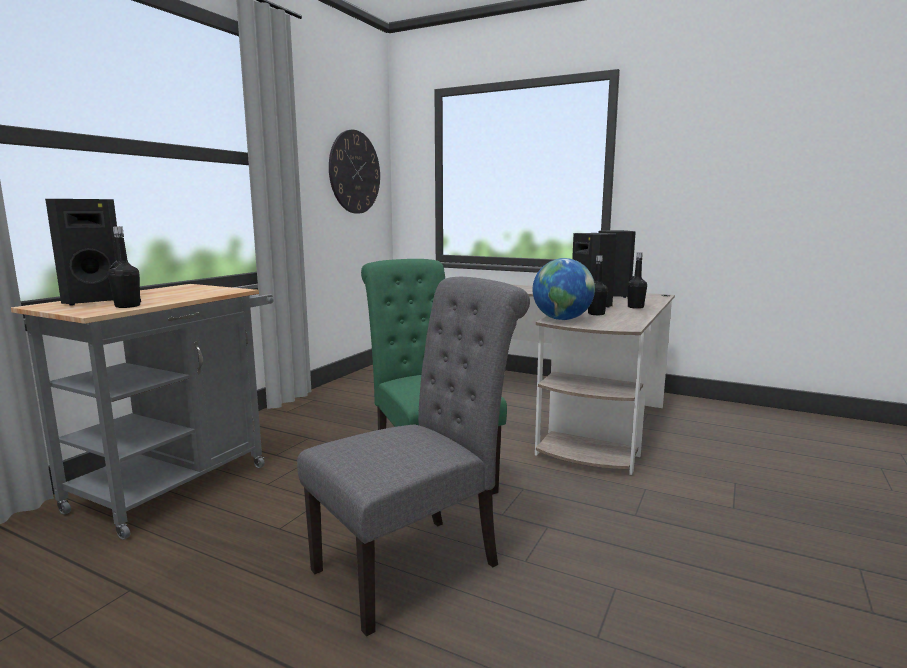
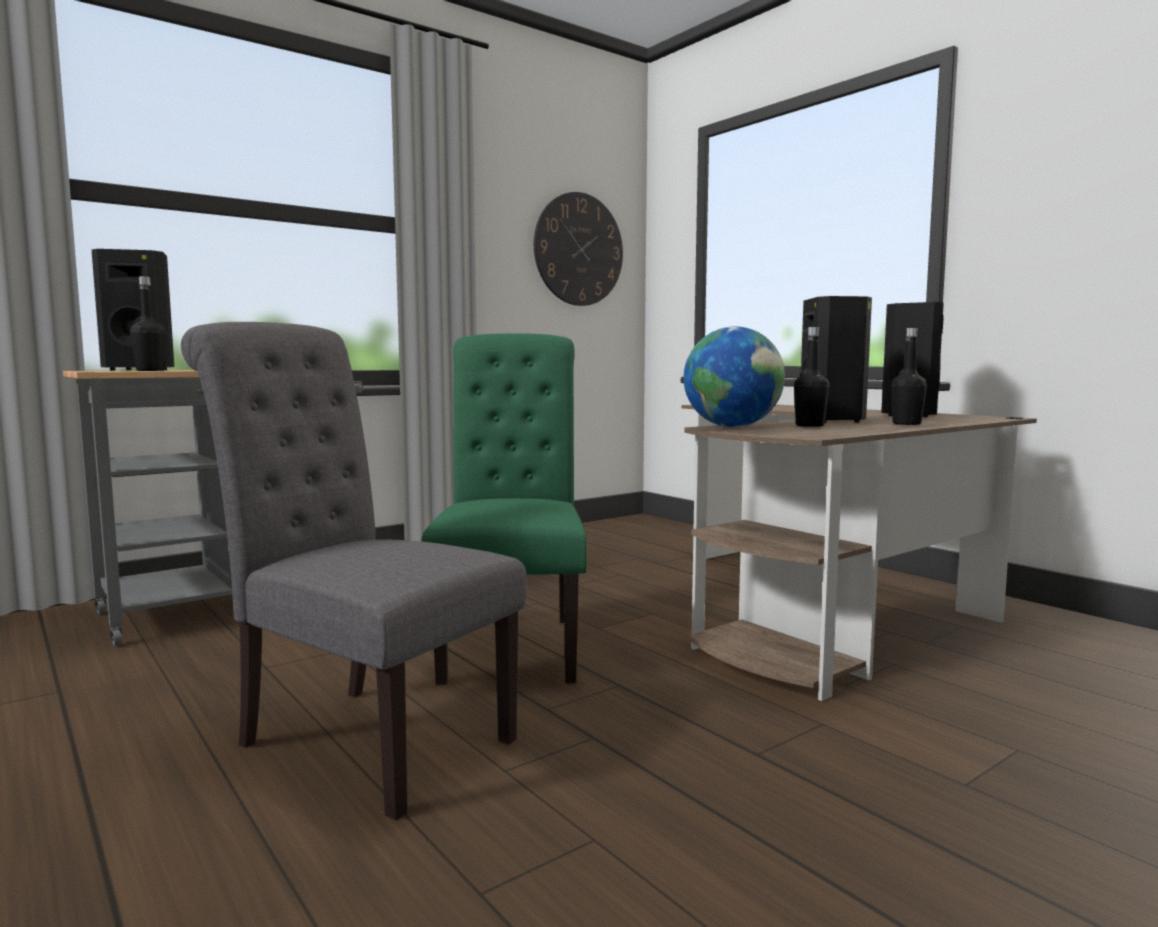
camera: 25 degrees right, 5 degrees down
grey chair [297,277,530,637] -> grey chair turned 135 degrees counterclockwise [181,322,527,820]

